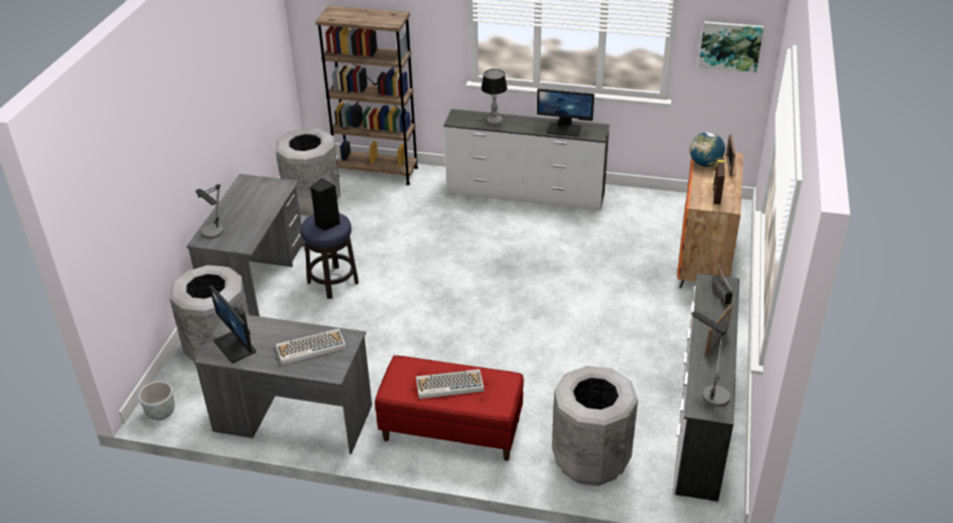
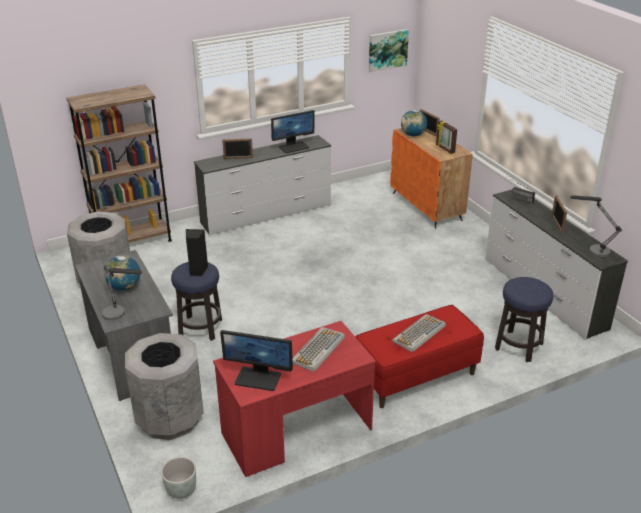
camera: 40 degrees left, 5 degrees down
grey desk [194,315,372,454] -> red desk [213,321,376,477]
table lamp [481,69,507,125] -> picture frame [222,138,253,159]
grey trash can [552,366,638,486] -> stool [495,277,553,362]
none -> globe [104,255,140,291]

